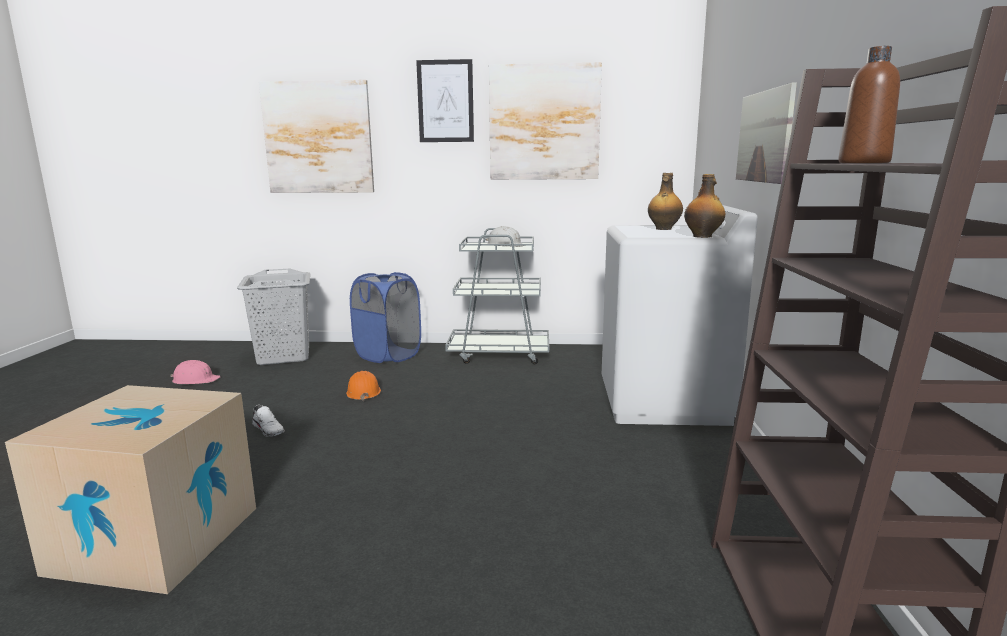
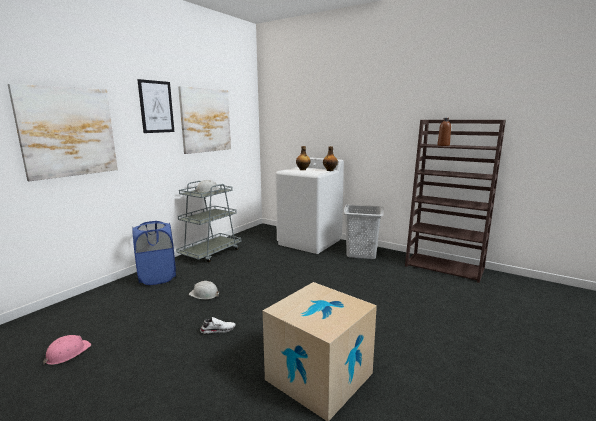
camera: 60 degrees left, 0 degrees up
grey laundry basket [237,269,310,365] -> grey laundry basket moved to [343,204,383,259]
orange hard hat [346,371,381,401] -> white hard hat [189,281,220,299]
picture [736,82,797,184] -> none

